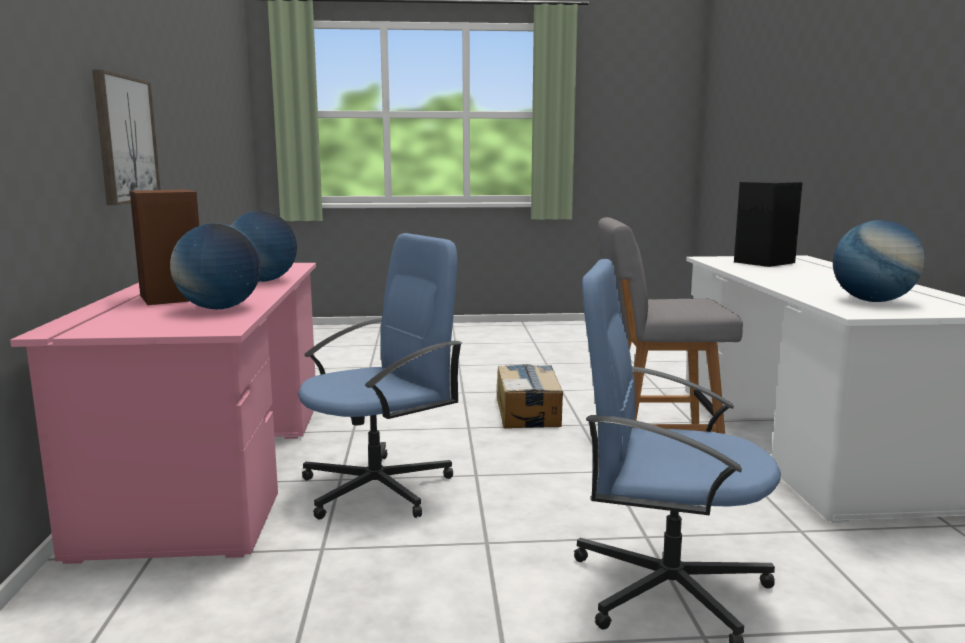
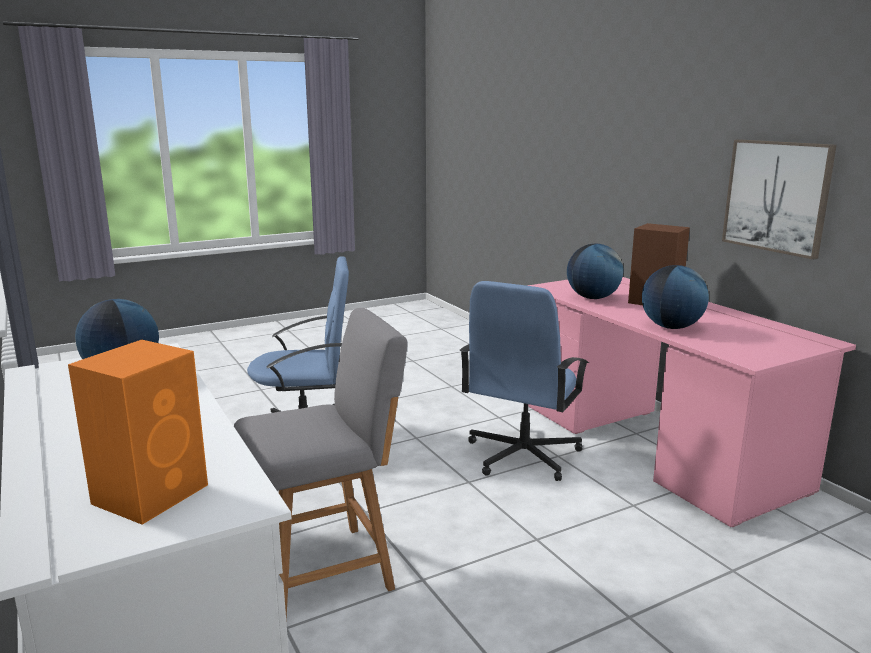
camera: 155 degrees right, 5 degrees up
cardboard box [497,364,563,428] -> none
black speaker [734,181,803,267] -> orange speaker [68,340,208,525]

